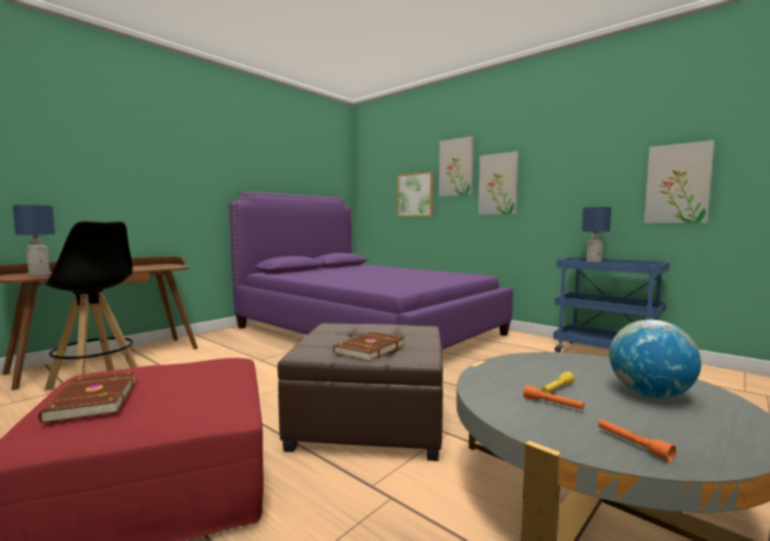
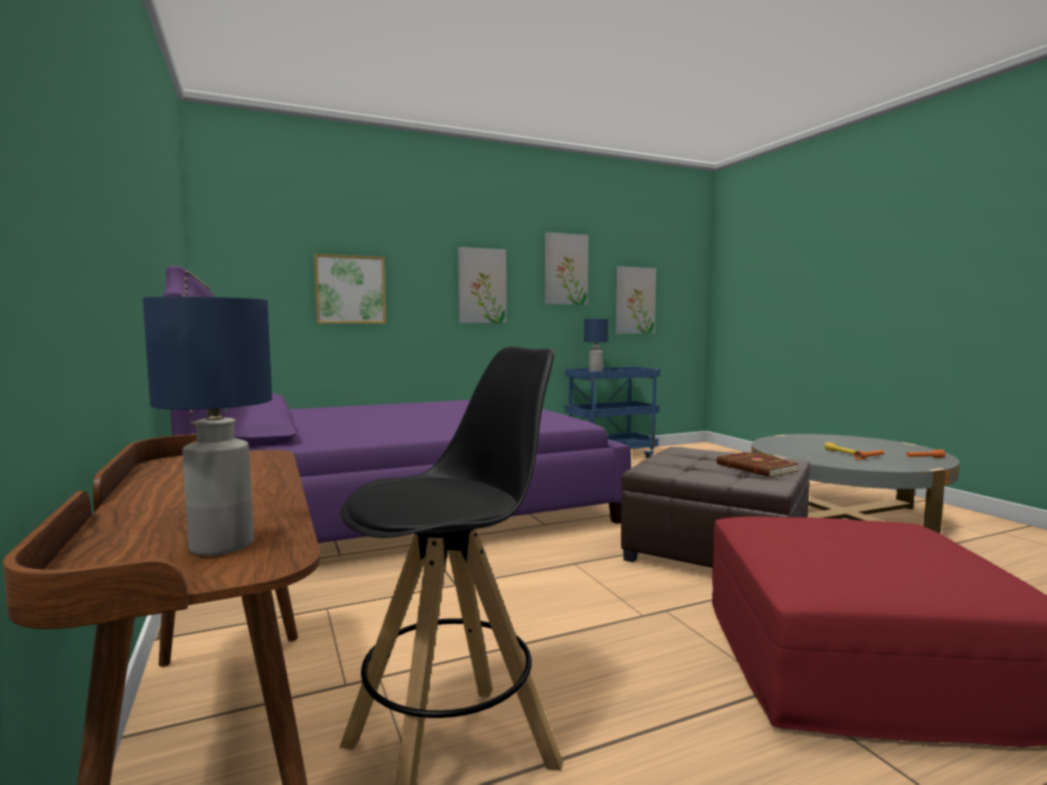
camera: 65 degrees left, 0 degrees up
brown book [38,371,136,423] -> none
picture [439,136,474,197] -> picture moved to [545,232,588,305]
globe [609,319,701,398] -> none

